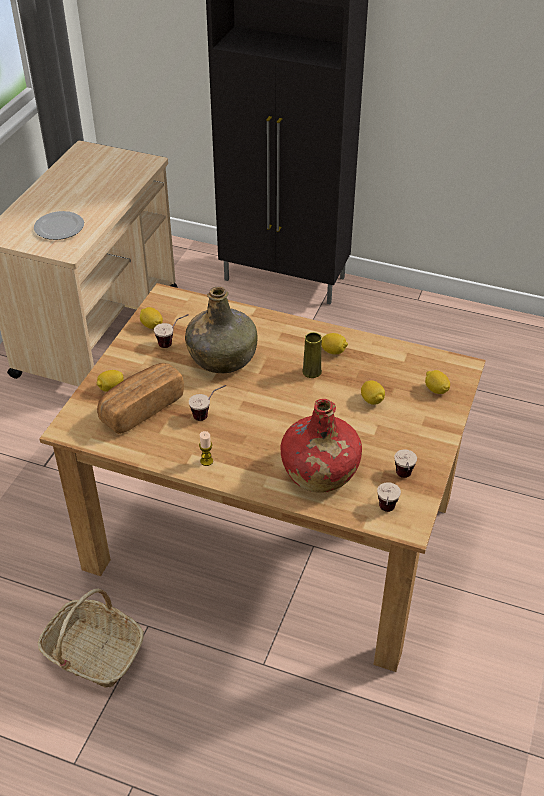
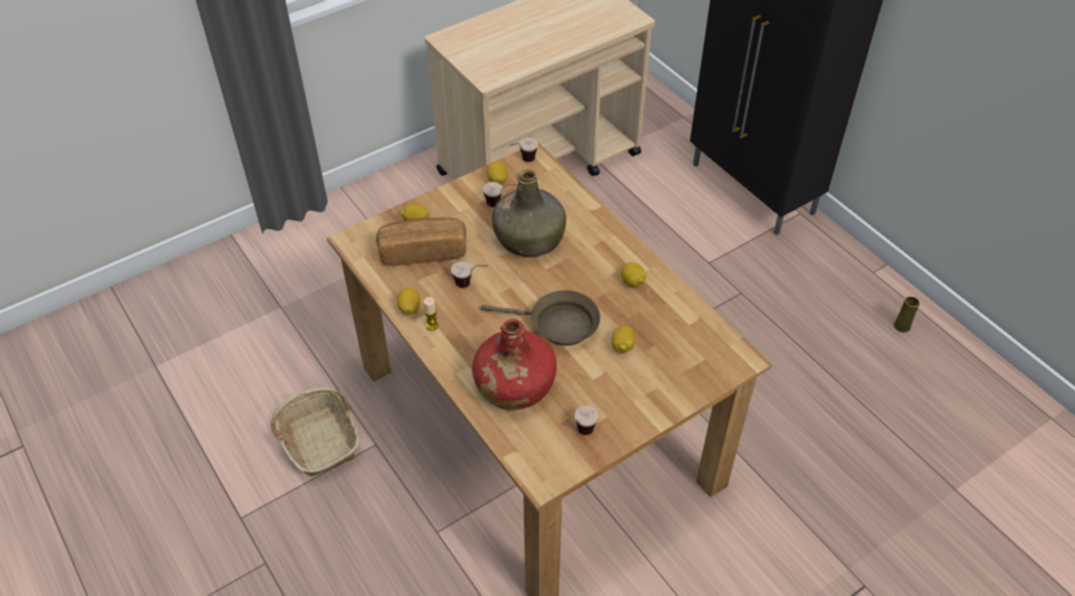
camera: 35 degrees right, 5 degrees up
plate [34,211,84,240] -> none
yellow vase [302,332,322,378] -> yellow vase moved to [894,296,920,332]
cup [377,482,401,512] -> cup moved to [509,138,538,162]
lemon [425,370,450,394] -> lemon moved to [397,287,420,314]
none -> brown frying pan [481,290,600,346]

